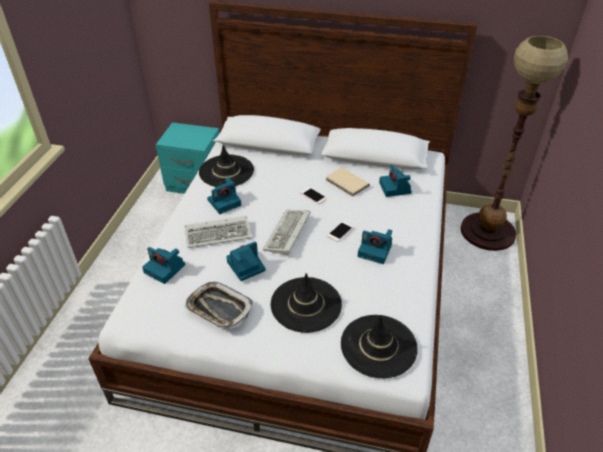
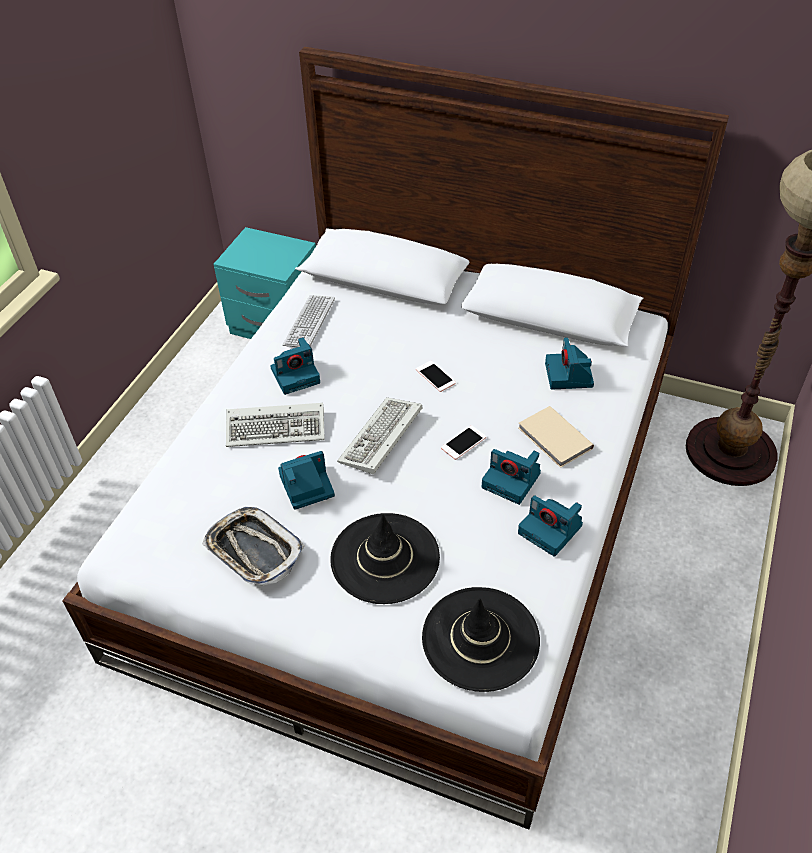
camera: 10 degrees right, 5 degrees up
camera [142,247,185,284] -> camera moved to [518,495,583,557]
black hat [199,145,254,187] -> keyboard [282,295,335,347]
beige book [326,167,370,197] -> beige book moved to [518,406,594,468]

